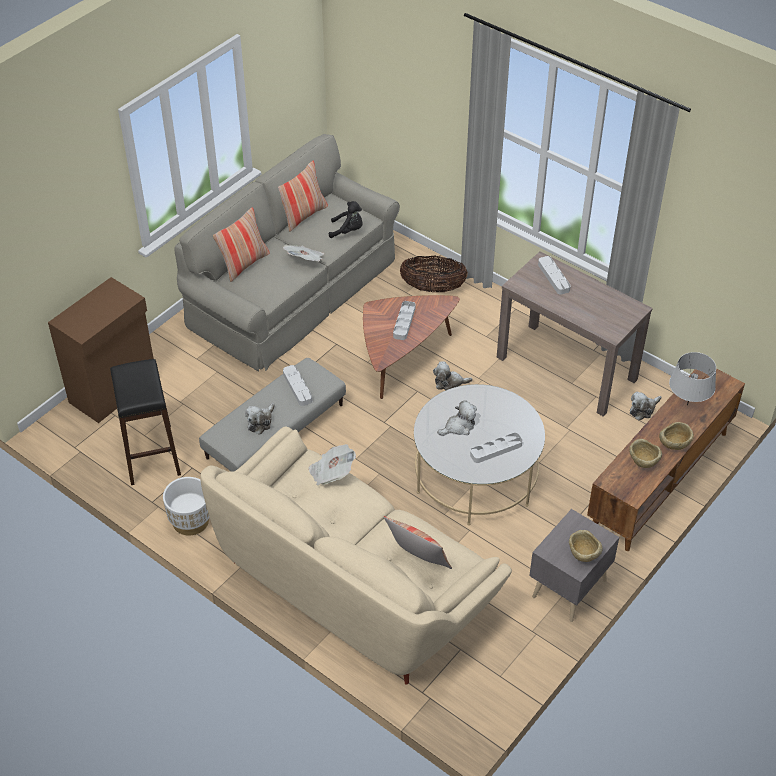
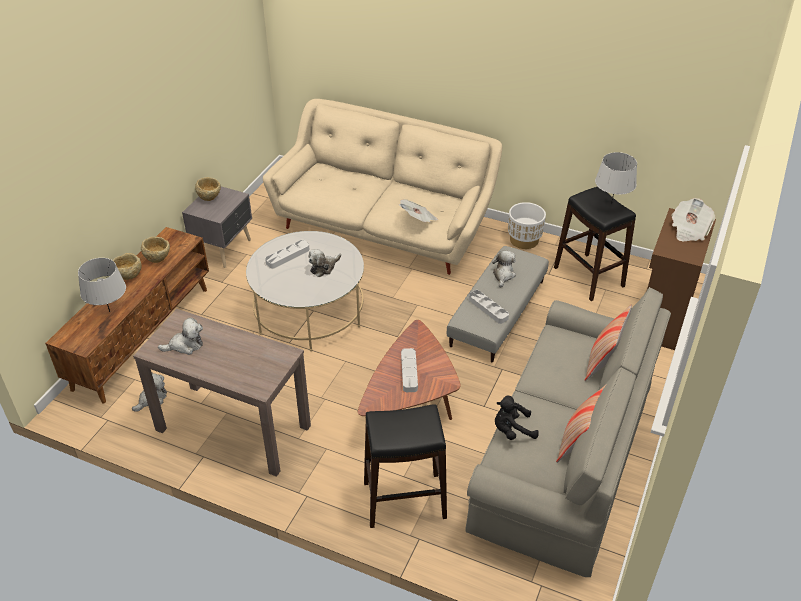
camera: 165 degrees right, 5 degrees down
newspaper [283,245,324,262] -> newspaper moved to [671,198,715,241]
pillow [384,516,452,569] -> none
basket [400,256,468,292] -> black stool [364,404,447,528]
plush toy [433,361,473,390] -> plush toy moved to [158,318,203,355]
grey tray [538,256,571,295] -> none
none -> grey table lamp [595,152,637,205]

